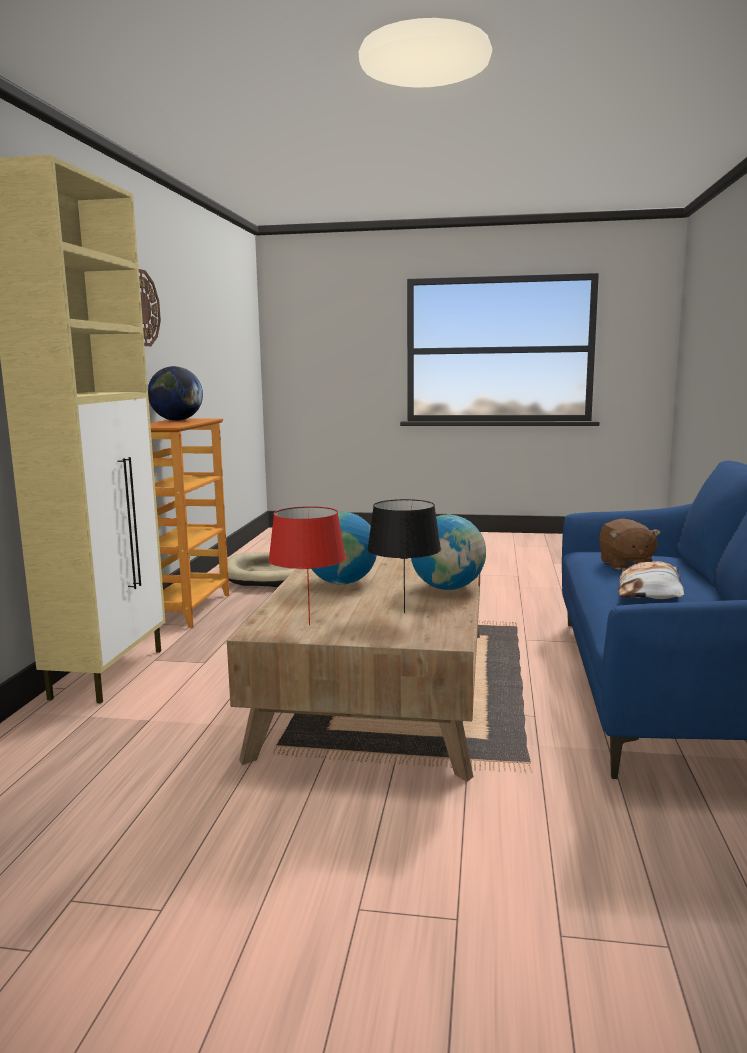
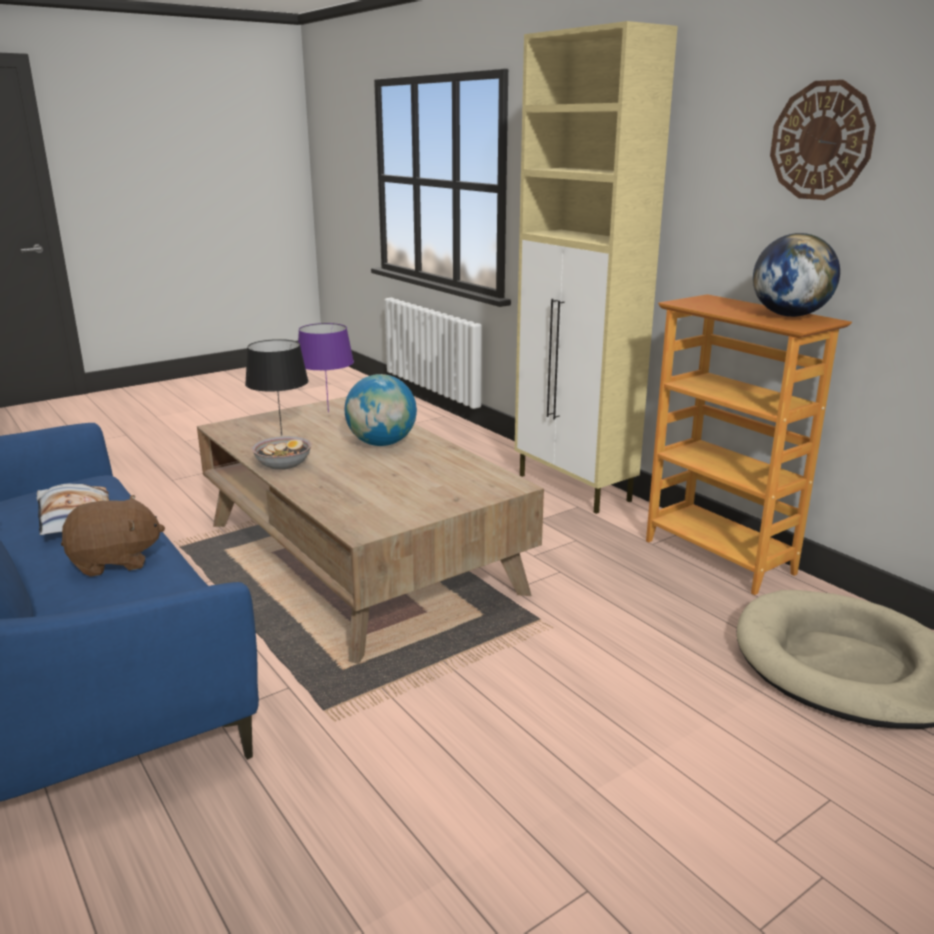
camera: 135 degrees right, 10 degrees up
red table lamp [268,506,346,625] -> purple table lamp [298,323,354,412]
globe [411,514,486,590] -> bowl [251,436,312,470]
brown plush toy [599,519,661,570] -> brown plush toy turned 120 degrees clockwise [61,495,165,577]

